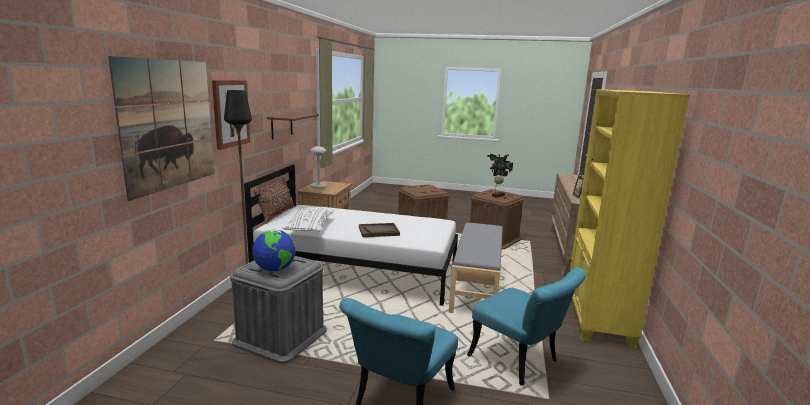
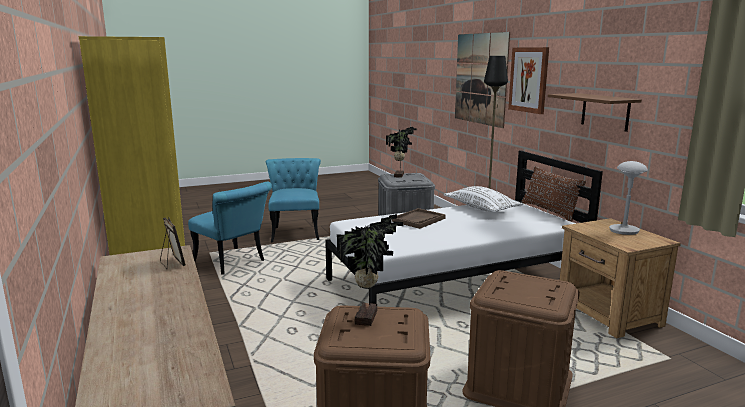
camera: 145 degrees right, 0 degrees up
globe [252,229,296,272] -> potted plant [386,127,417,178]
grey bench [449,222,503,313] -> none
turquoise chair [467,267,586,385] -> turquoise chair turned 150 degrees counterclockwise [188,182,272,275]

